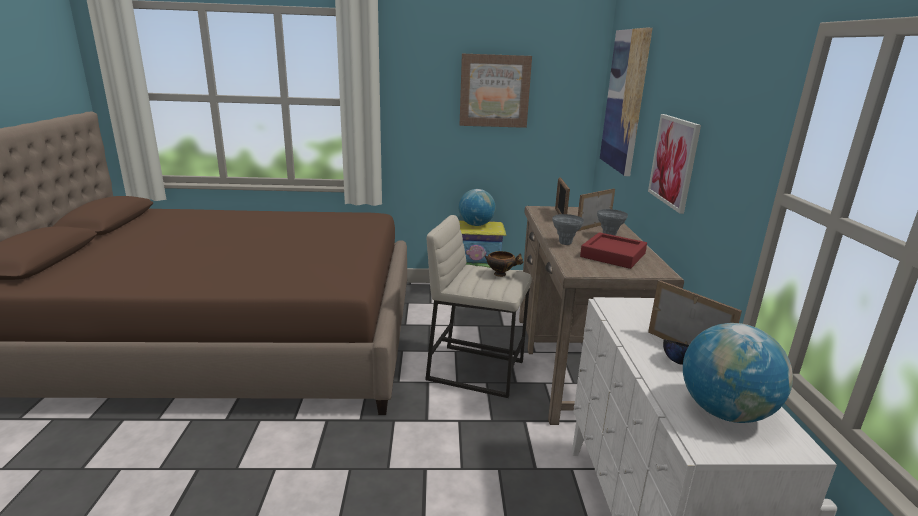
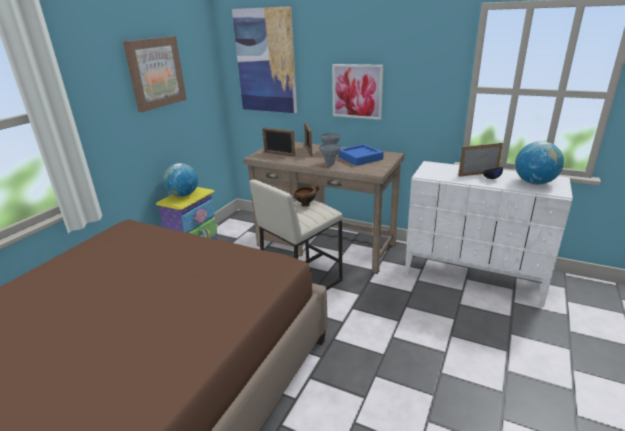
camera: 60 degrees left, 5 degrees up
red tray [580,232,647,269] -> blue tray [338,144,384,166]

